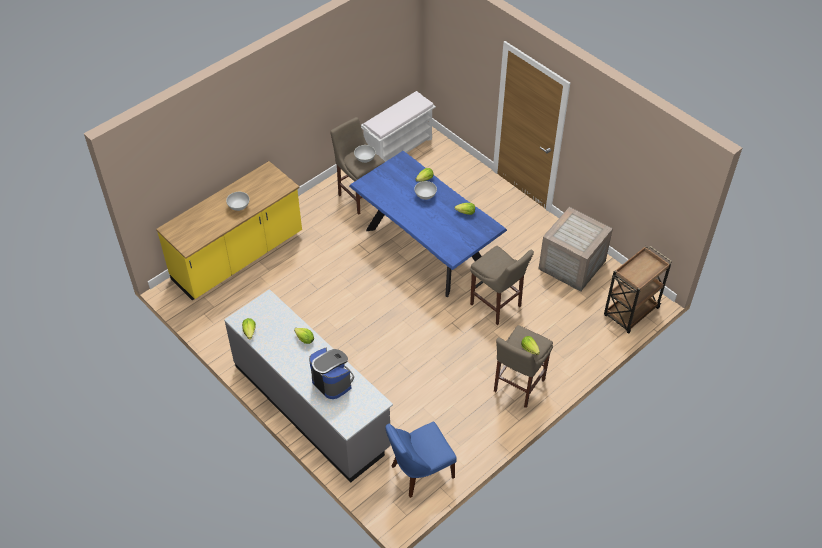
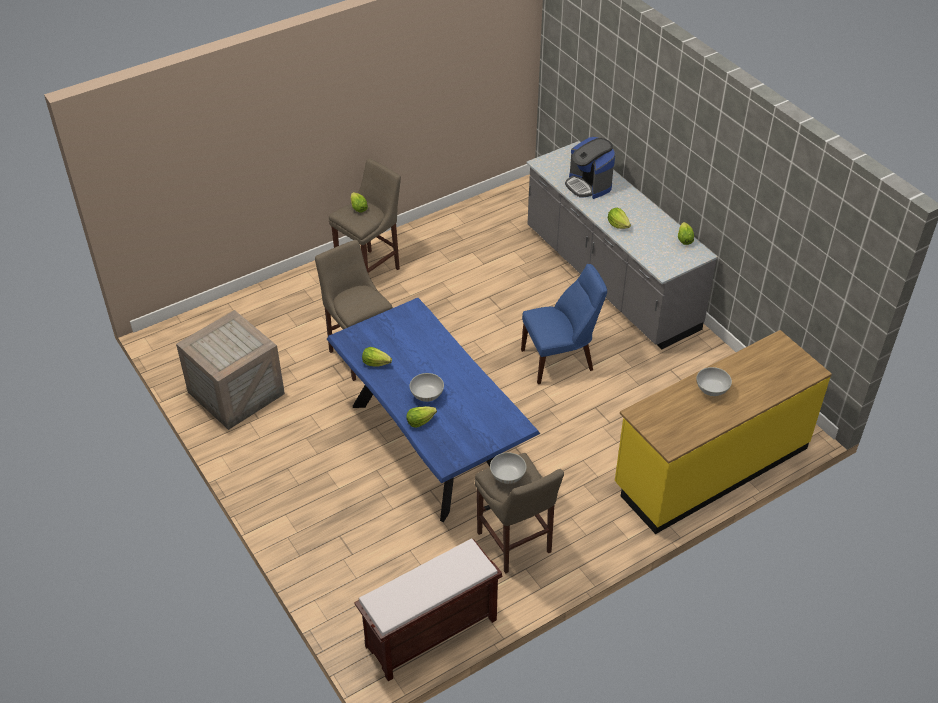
camera: 170 degrees left, 5 degrees down
white bench [361,91,436,162] -> brown bench [354,539,502,681]
blue chair [385,422,457,498] -> blue chair moved to [521,264,607,384]
brown cart [604,246,672,334] -> none

